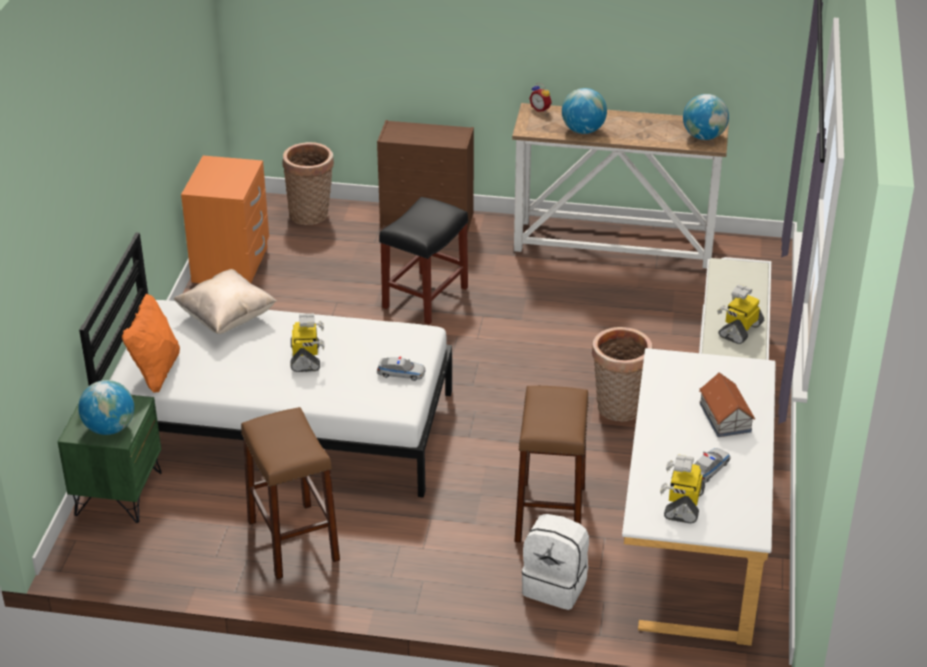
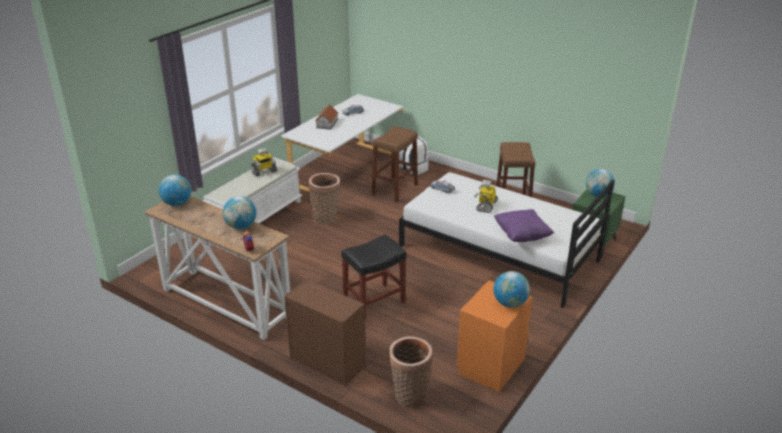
camera: 155 degrees left, 5 degrees down
orange pillow [122,294,180,393] -> none
beige pillow [173,269,277,334] -> purple pillow [494,209,554,242]
toy robot [660,454,705,523] -> none
none -> globe [493,271,530,308]

